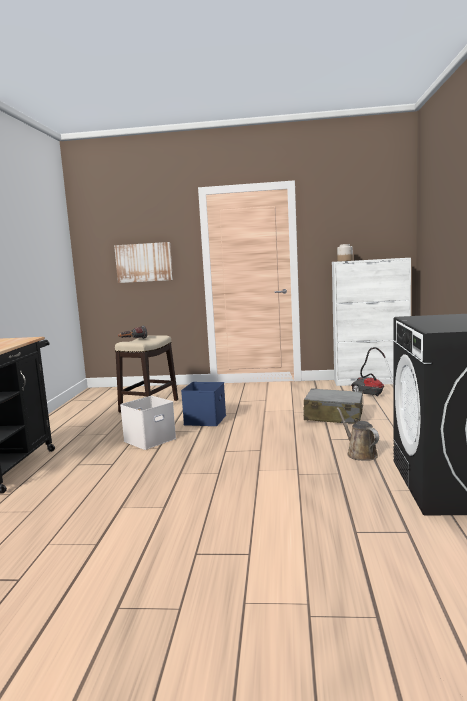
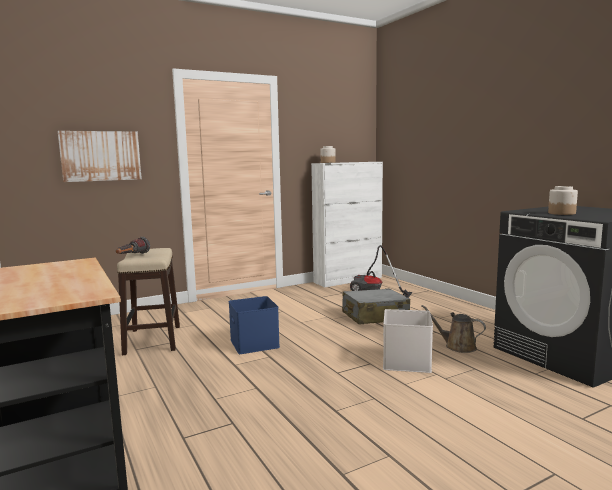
camera: 35 degrees left, 0 degrees up
white storage box [120,396,176,450] -> white storage box moved to [383,309,433,373]
none -> jar [548,186,578,215]

